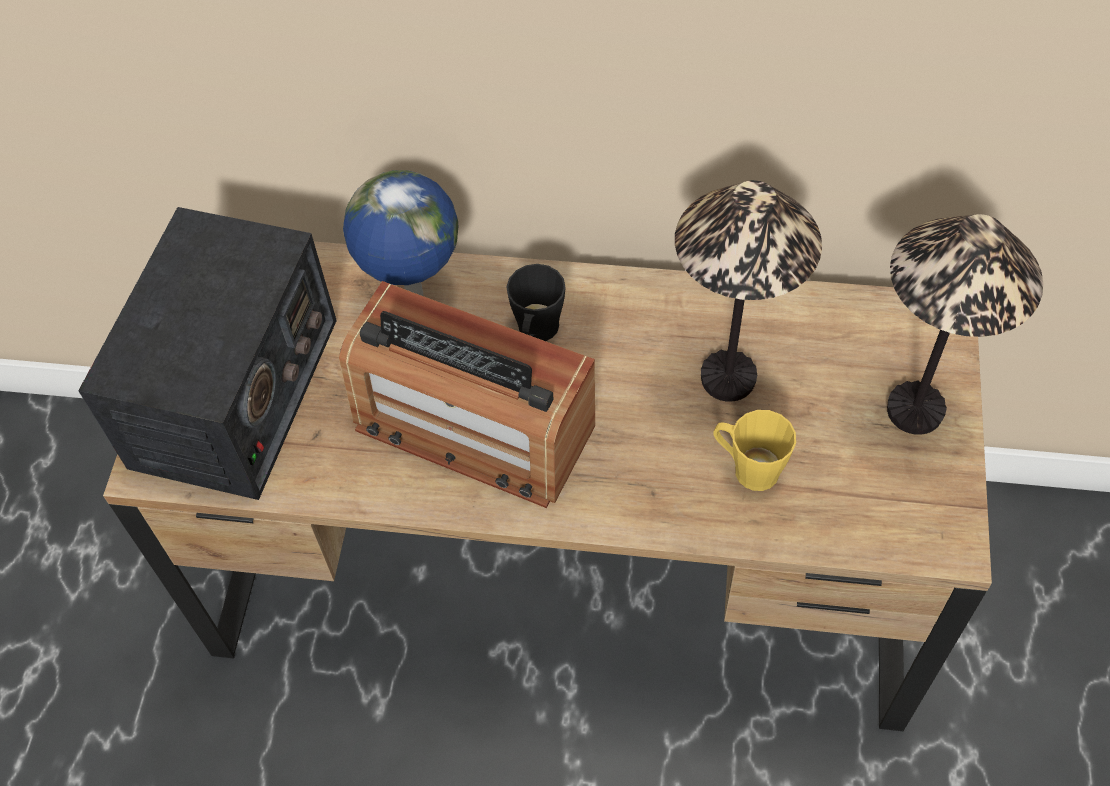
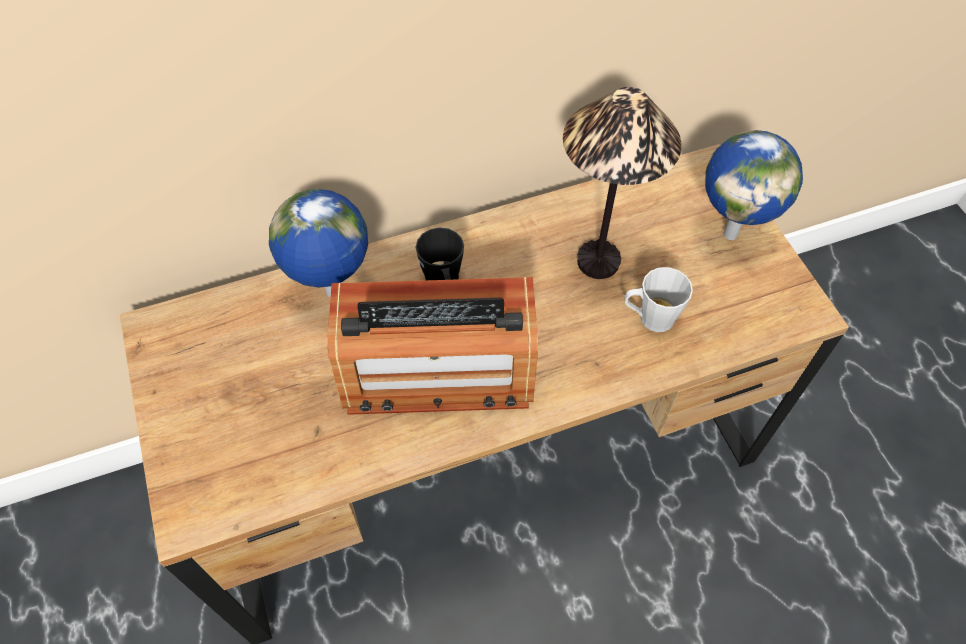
camera: 30 degrees left, 0 degrees up
radio [78,207,337,500] -> none
yellow mug [713,410,796,491] -> grey mug [624,267,693,332]
table lamp [887,214,1043,435] -> globe [705,130,803,240]

